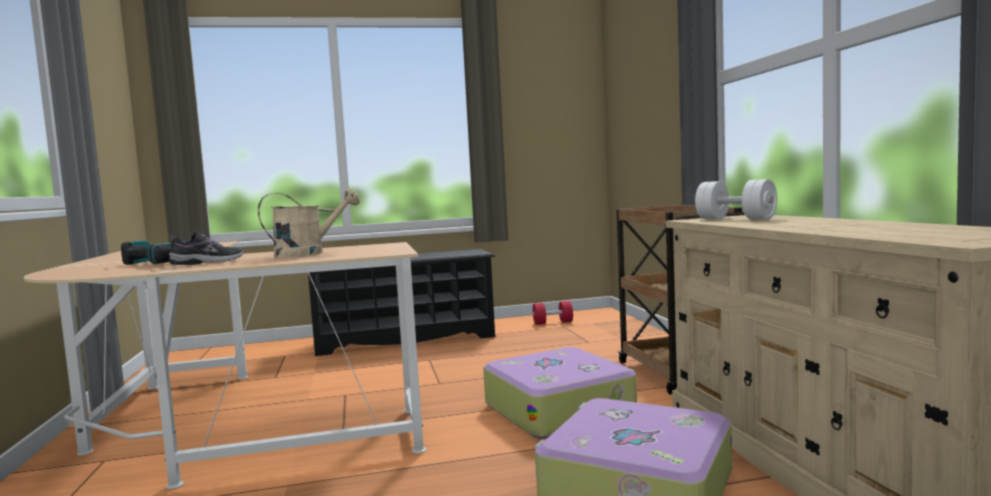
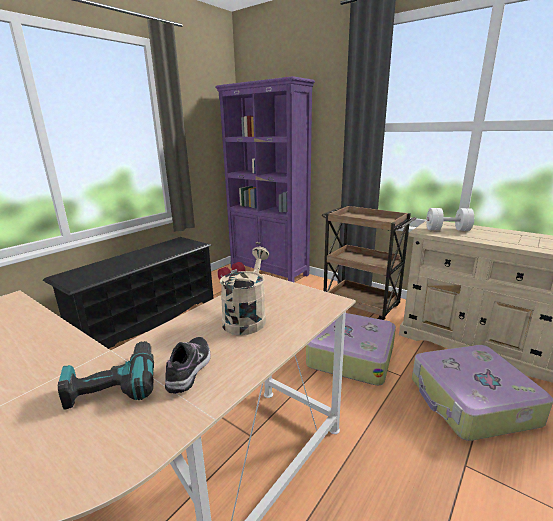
camera: 40 degrees left, 15 degrees up
none -> purple bookcase [215,76,315,282]

